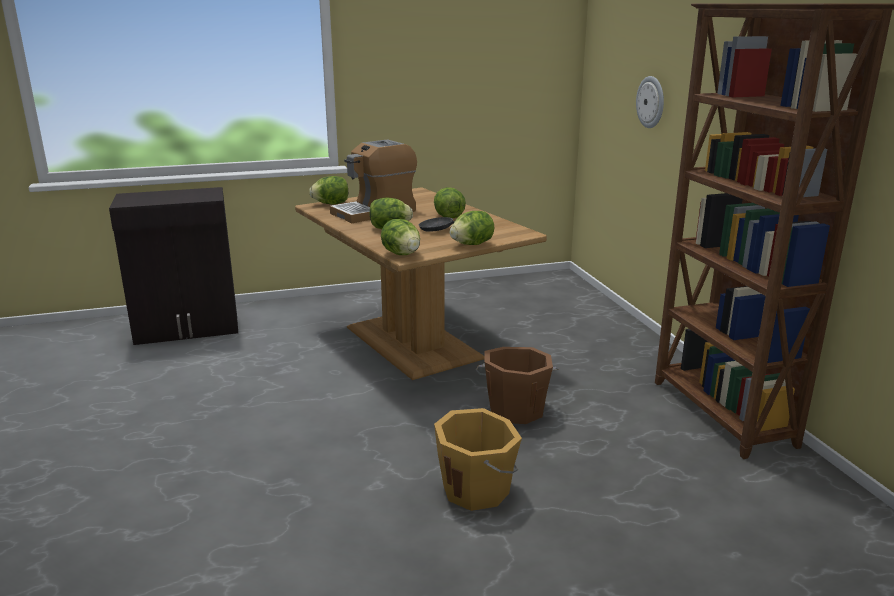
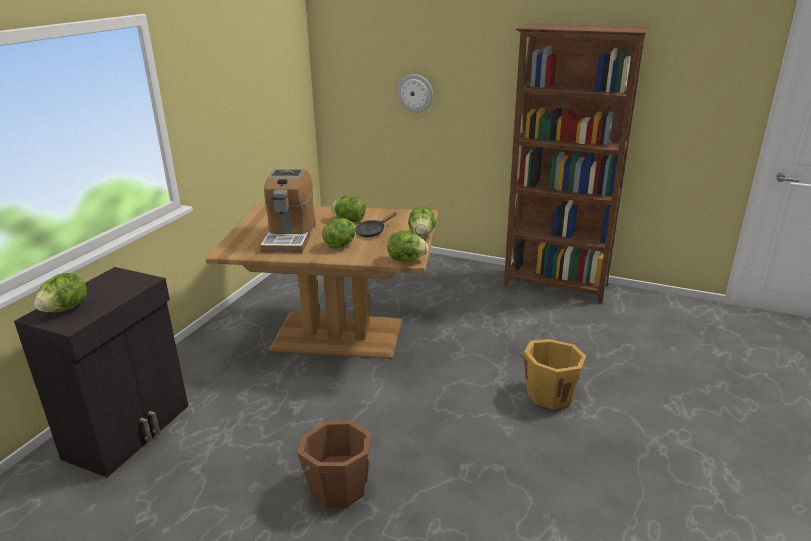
camera: 50 degrees left, 5 degrees up
lettuce [309,176,348,205] -> lettuce moved to [34,273,87,313]
brown bucket [476,347,559,424] -> brown bucket moved to [297,420,371,508]

